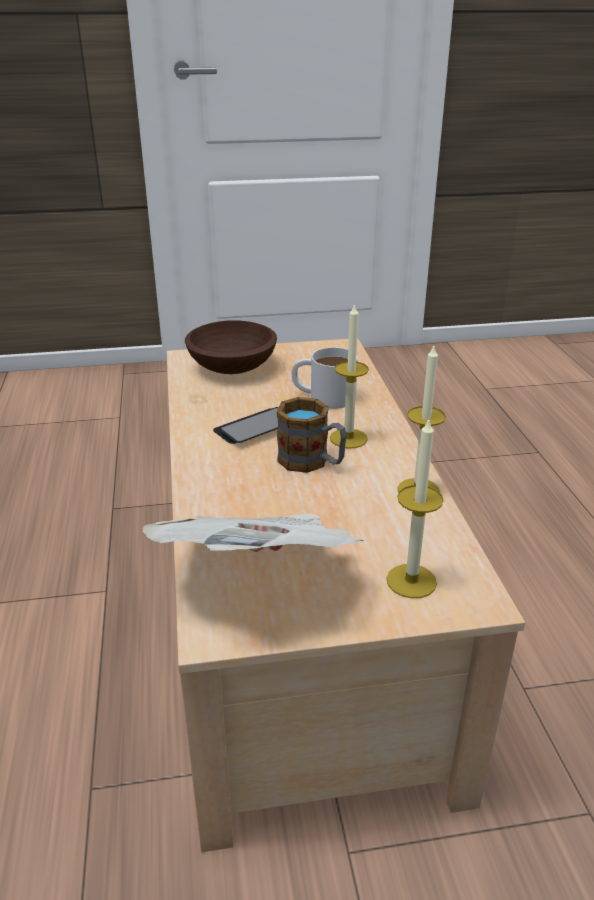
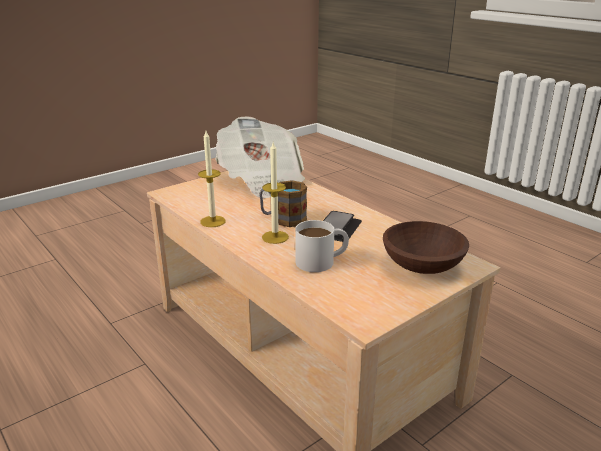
camera: 150 degrees right, 5 degrees down
candle [387,419,444,598] -> none

